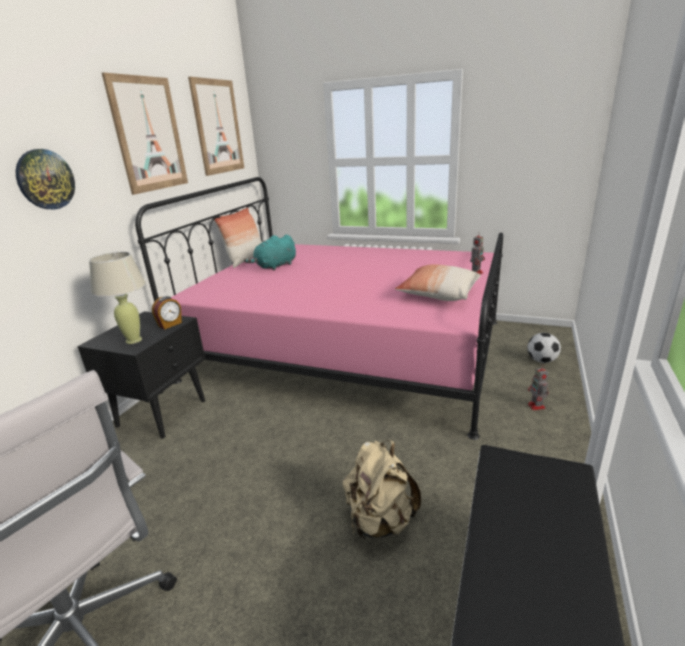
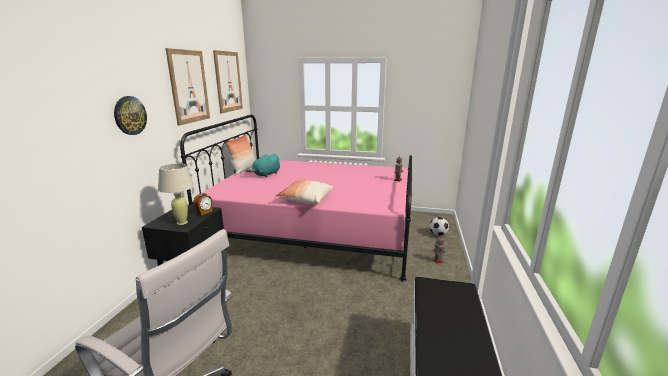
camera: 10 degrees left, 5 degrees down
beige backpack [342,440,421,540] -> none
pillow [395,264,480,301] -> pillow moved to [275,180,333,204]

